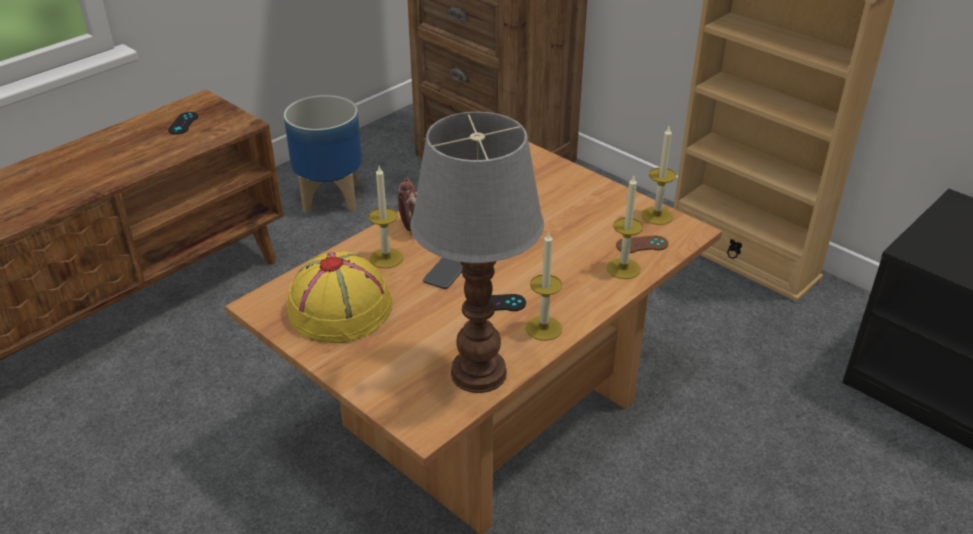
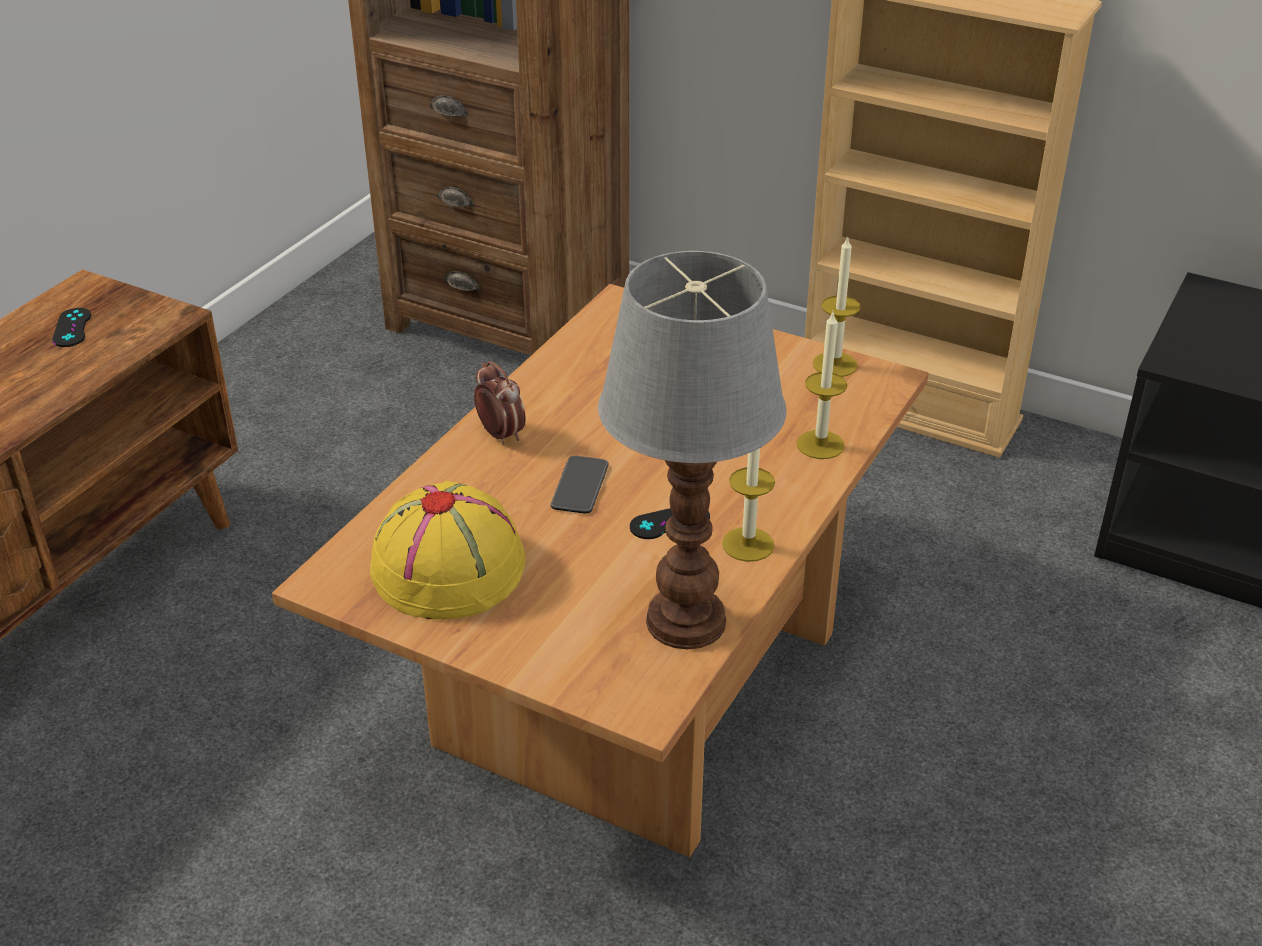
camera: 15 degrees left, 0 degrees up
planter [284,95,362,214] -> none
candle [368,166,403,269] -> none
brown game controller [616,235,669,253] -> none

